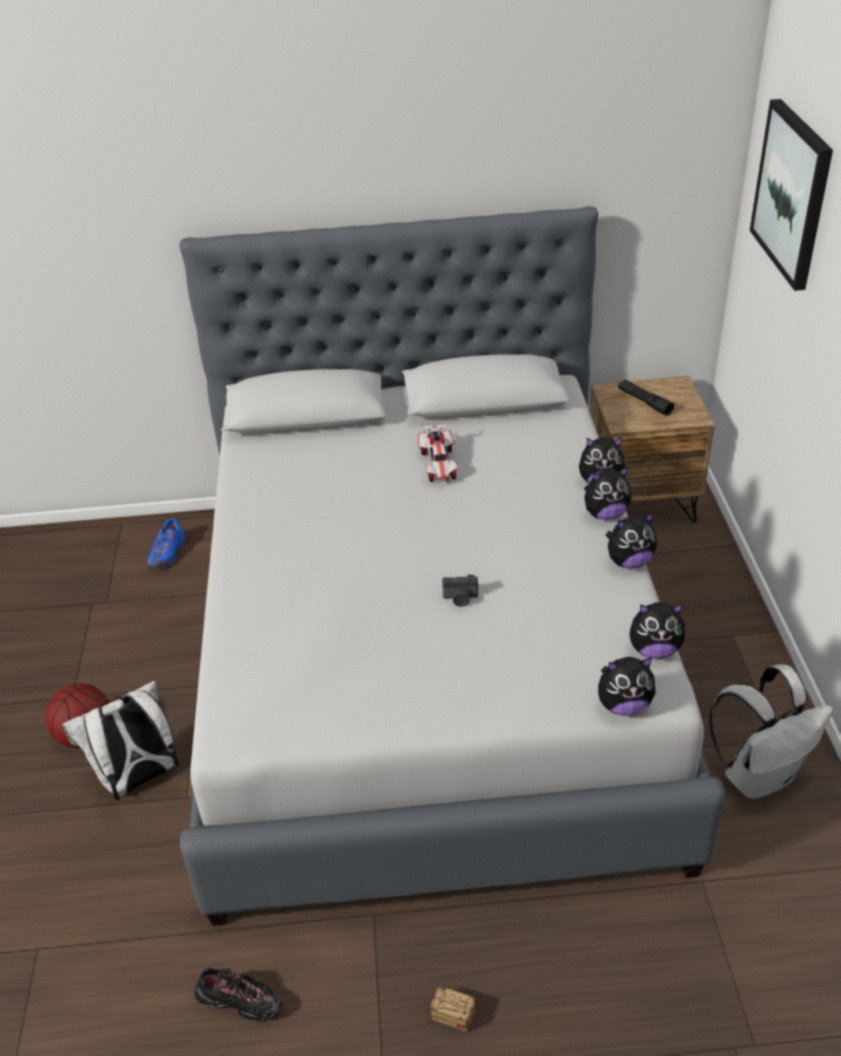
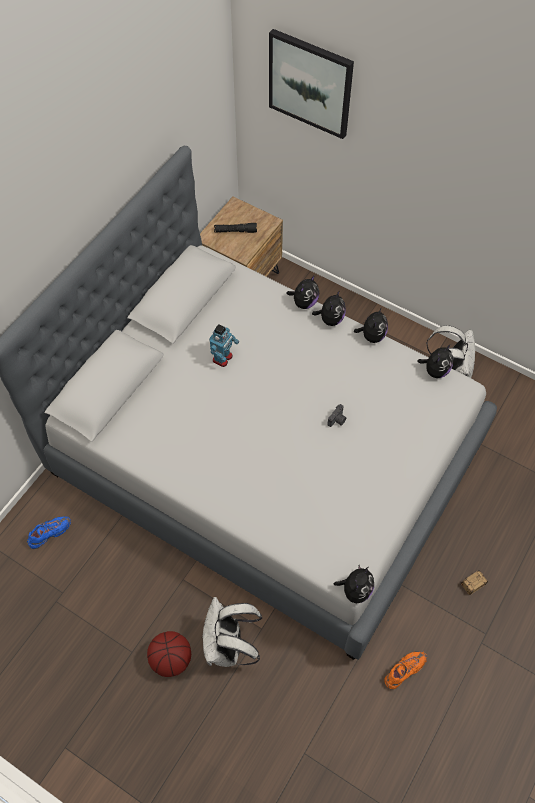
camera: 55 degrees left, 20 degrees up
blue shoe [147,518,185,568] -> blue shoe turned 90 degrees counterclockwise [27,516,71,549]
black shoe [194,968,282,1021] -> orange shoe [384,651,427,690]
toy car [418,419,458,482] -> toy robot [209,324,239,367]
plush toy [598,657,656,716] -> plush toy moved to [334,565,374,603]

